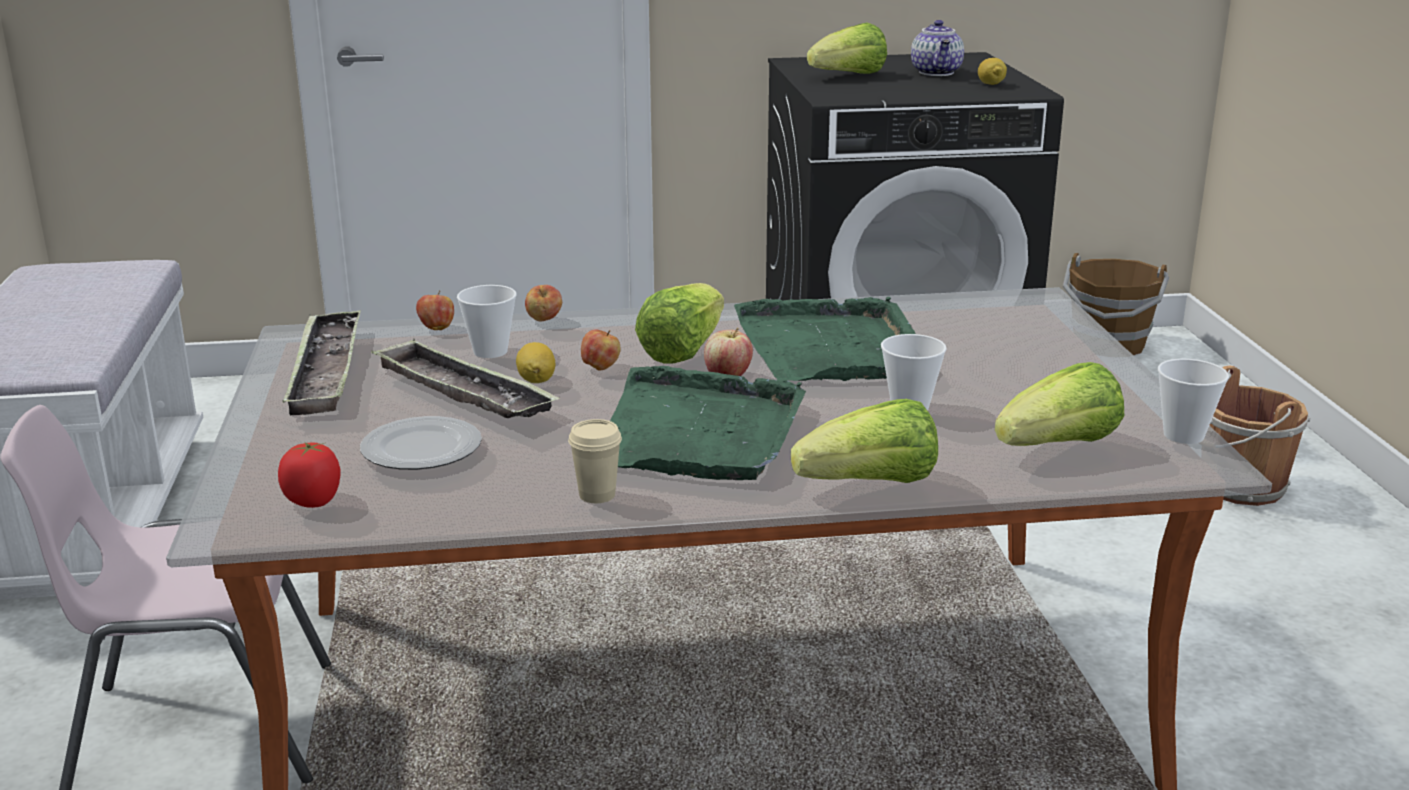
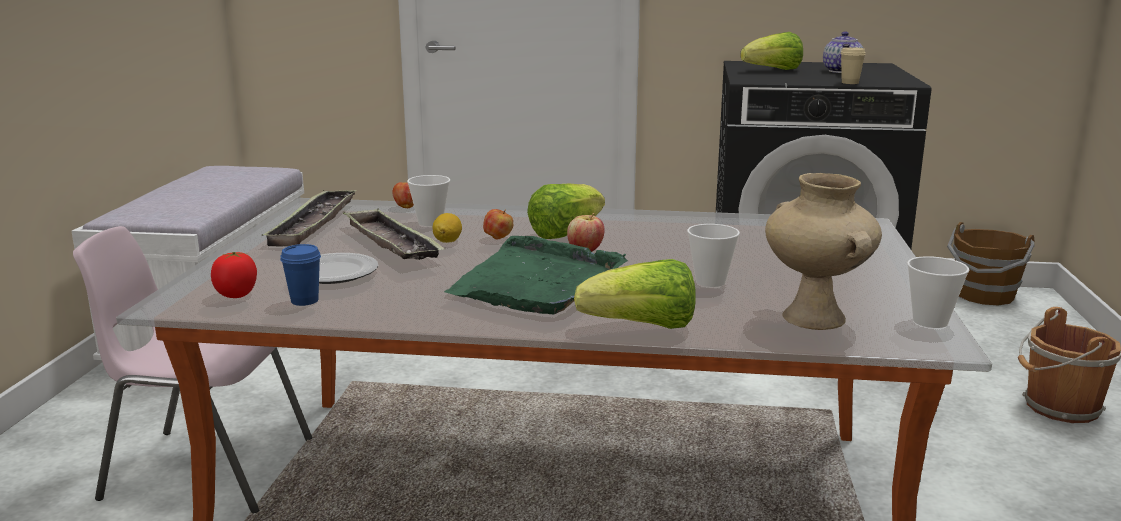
camera: 15 degrees right, 5 degrees down
apple [525,285,562,322] -> none
beige cup [568,419,622,503] -> beige cup moved to [840,47,866,84]
green tray [734,297,916,381] -> none
lemon [978,58,1007,85] -> none
lettuce [995,362,1124,446] -> beige vase [765,173,882,330]
none -> blue cup [280,244,321,306]

